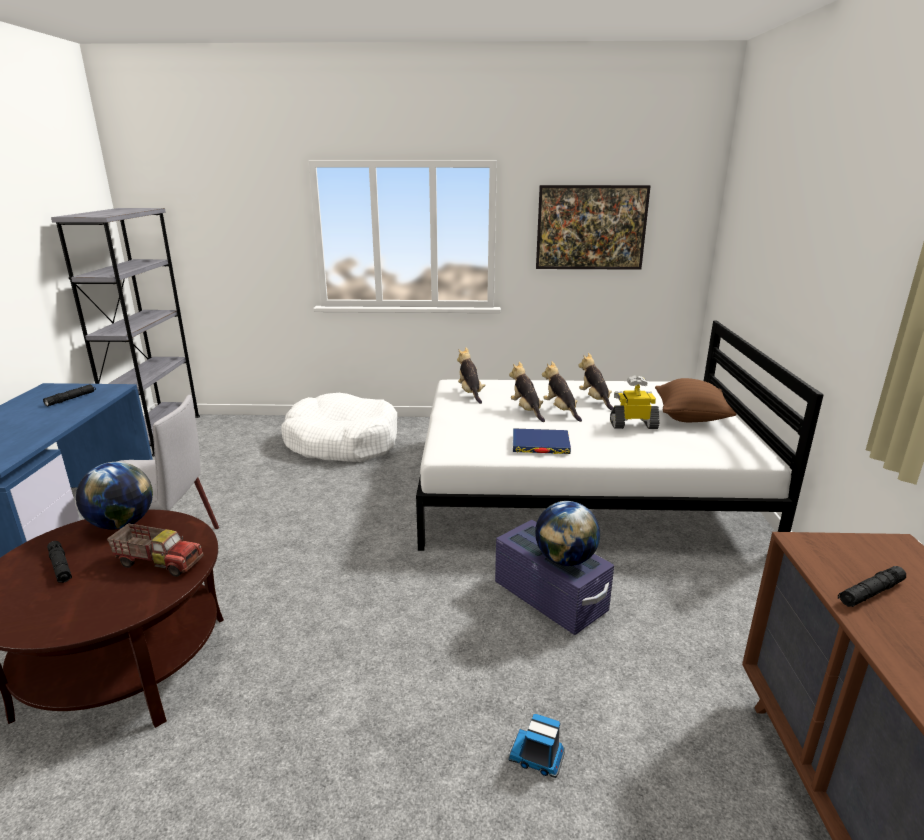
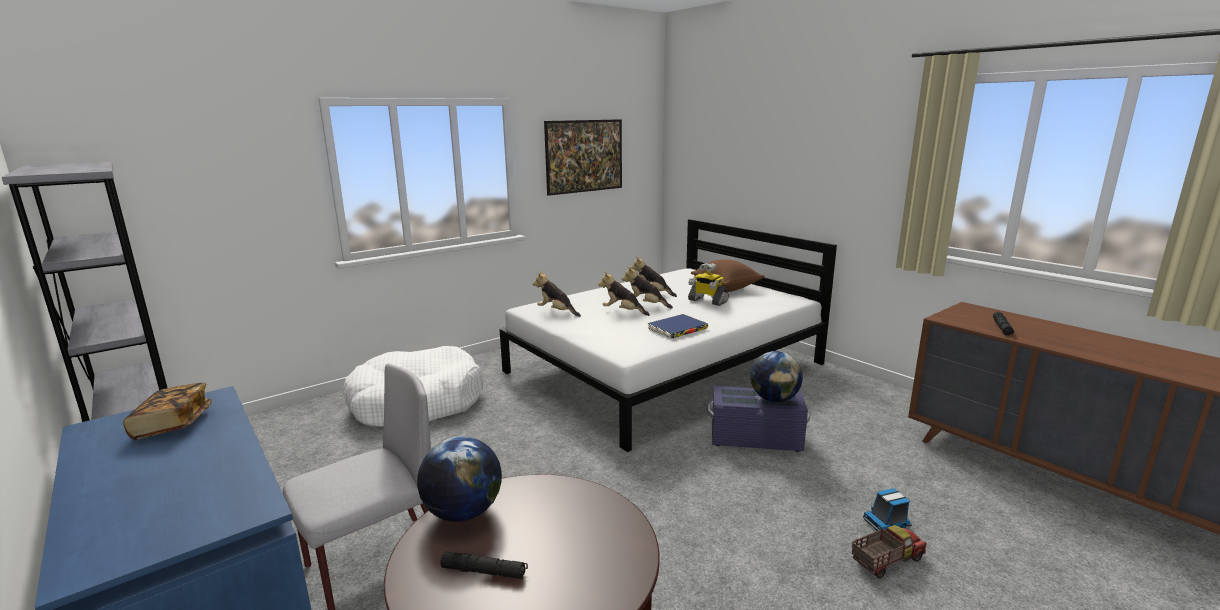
camera: 40 degrees left, 5 degrees down
black flashlight [43,384,96,406] -> book [123,383,212,440]
toy truck [107,523,204,577] -> toy truck moved to [852,525,927,578]
toy robot [610,375,660,429] -> toy robot turned 105 degrees counterclockwise [688,263,729,306]

